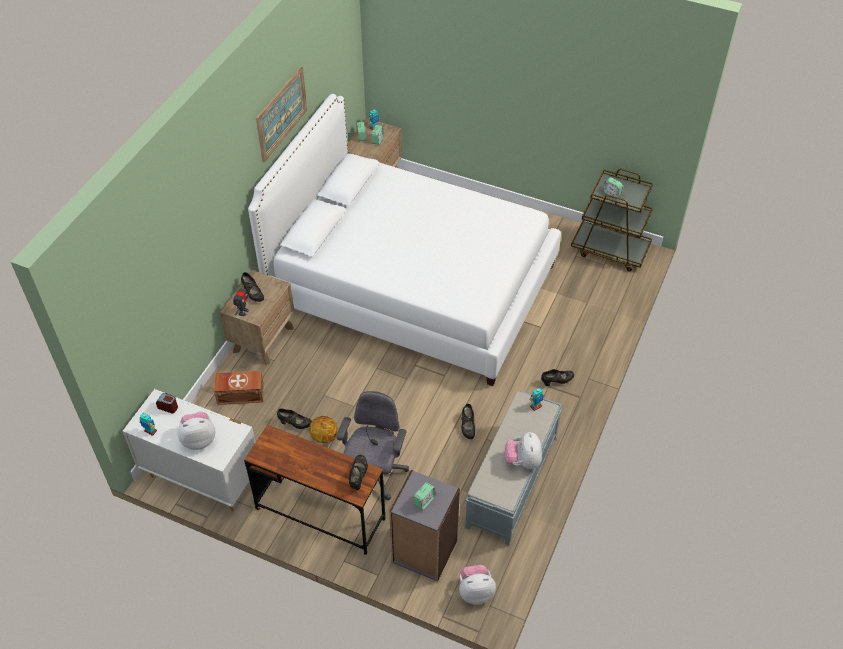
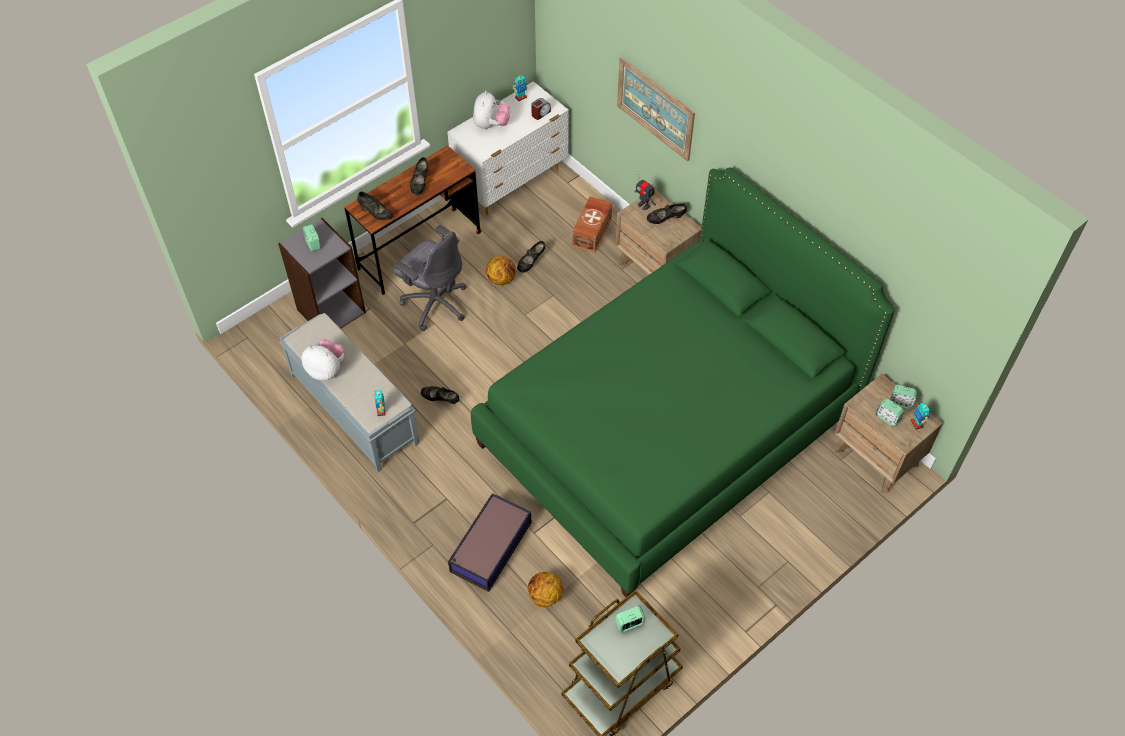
camera: 115 degrees right, 5 degrees up
white bed [248,94,561,386] -> green bed [471,168,895,597]
picture [256,66,307,163] -> picture moved to [617,57,695,161]
plush toy [459,565,496,605] -> none
black shoe [541,369,574,386] -> black shoe moved to [410,157,428,195]
none -> storage box [448,493,531,592]
none -> basketball [528,572,563,607]

